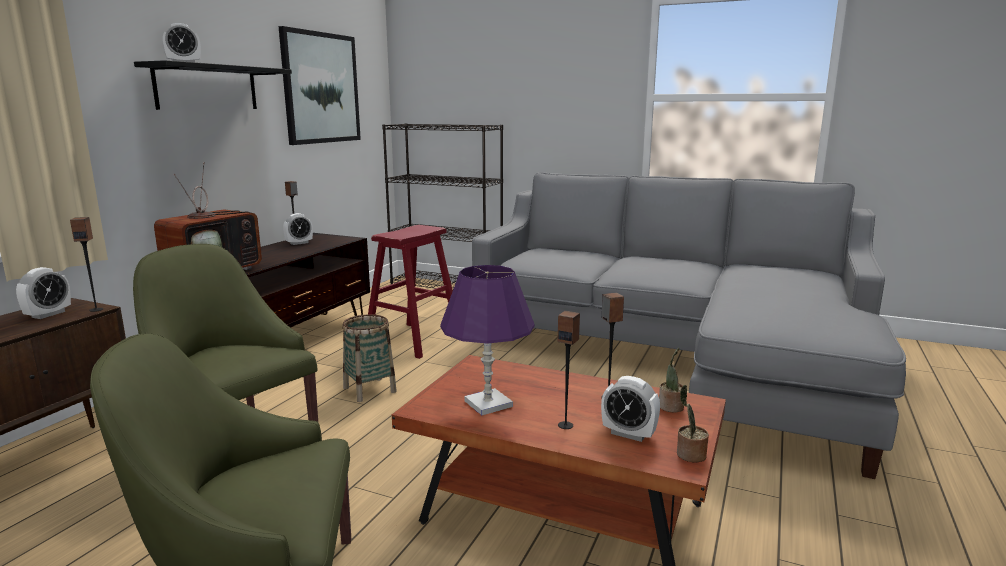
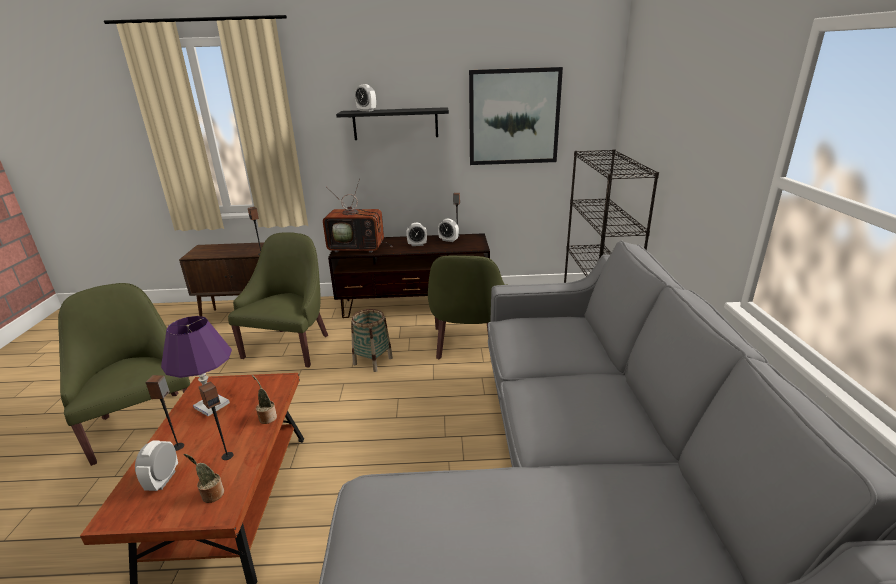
camera: 65 degrees right, 10 degrees up
alarm clock [16,267,71,319] -> alarm clock moved to [406,223,427,246]
red stool [368,225,453,359] -> green armchair [428,255,507,359]
potted plant [677,385,709,463] -> potted plant moved to [252,375,277,424]

